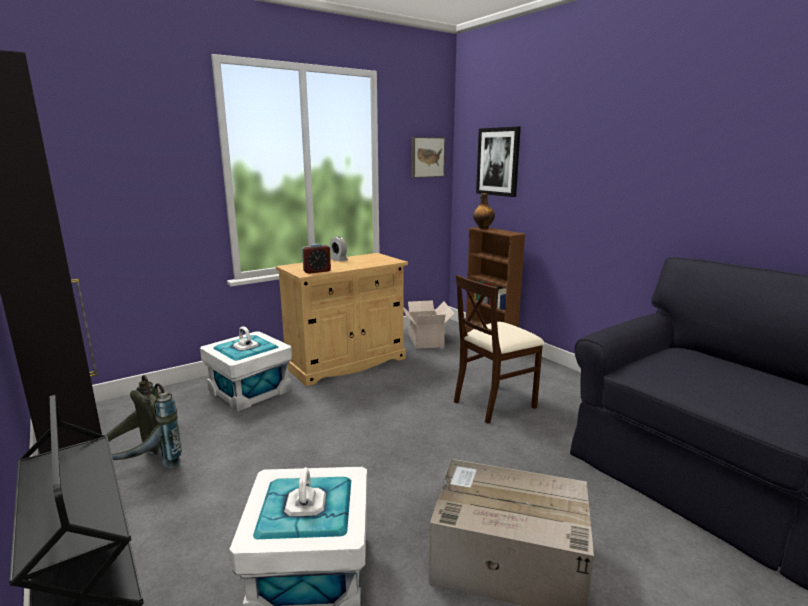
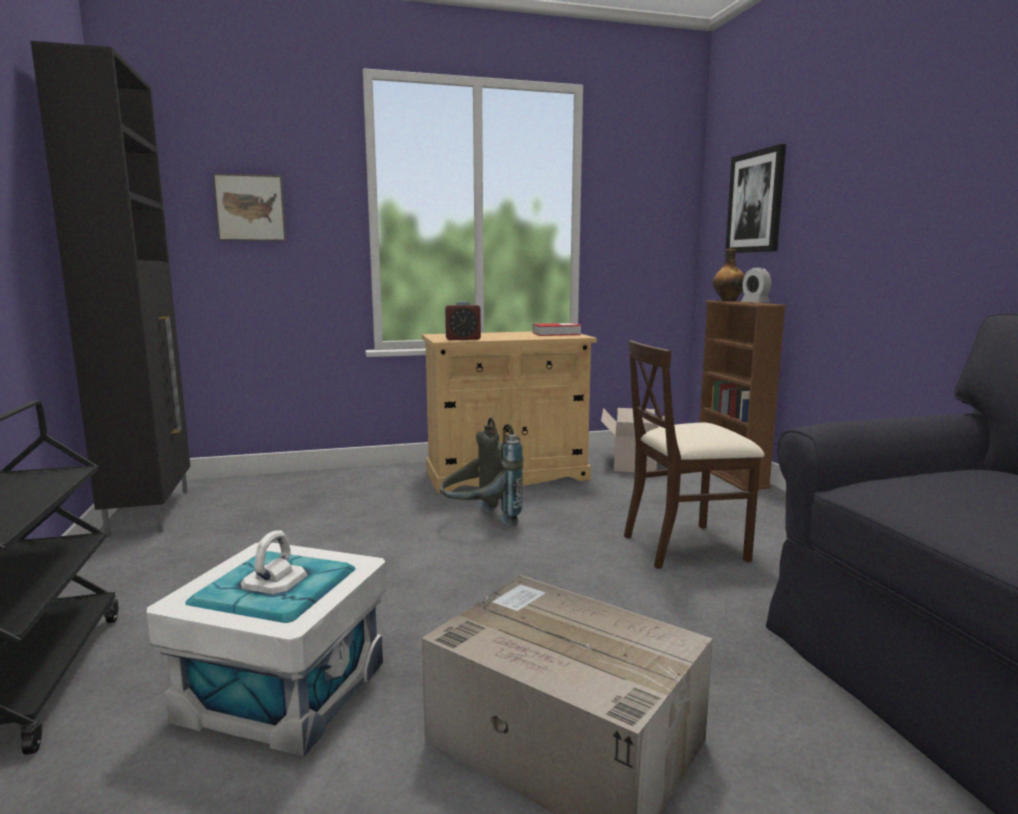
camera: 20 degrees right, 5 degrees down
grey backpack [105,375,182,469] -> grey backpack moved to [440,417,523,527]
white storage box [200,326,292,411] -> none
alarm clock [330,236,348,262] -> alarm clock moved to [741,268,771,303]
picture [412,137,445,178] -> picture moved to [213,173,286,241]
none -> book [533,323,582,336]

